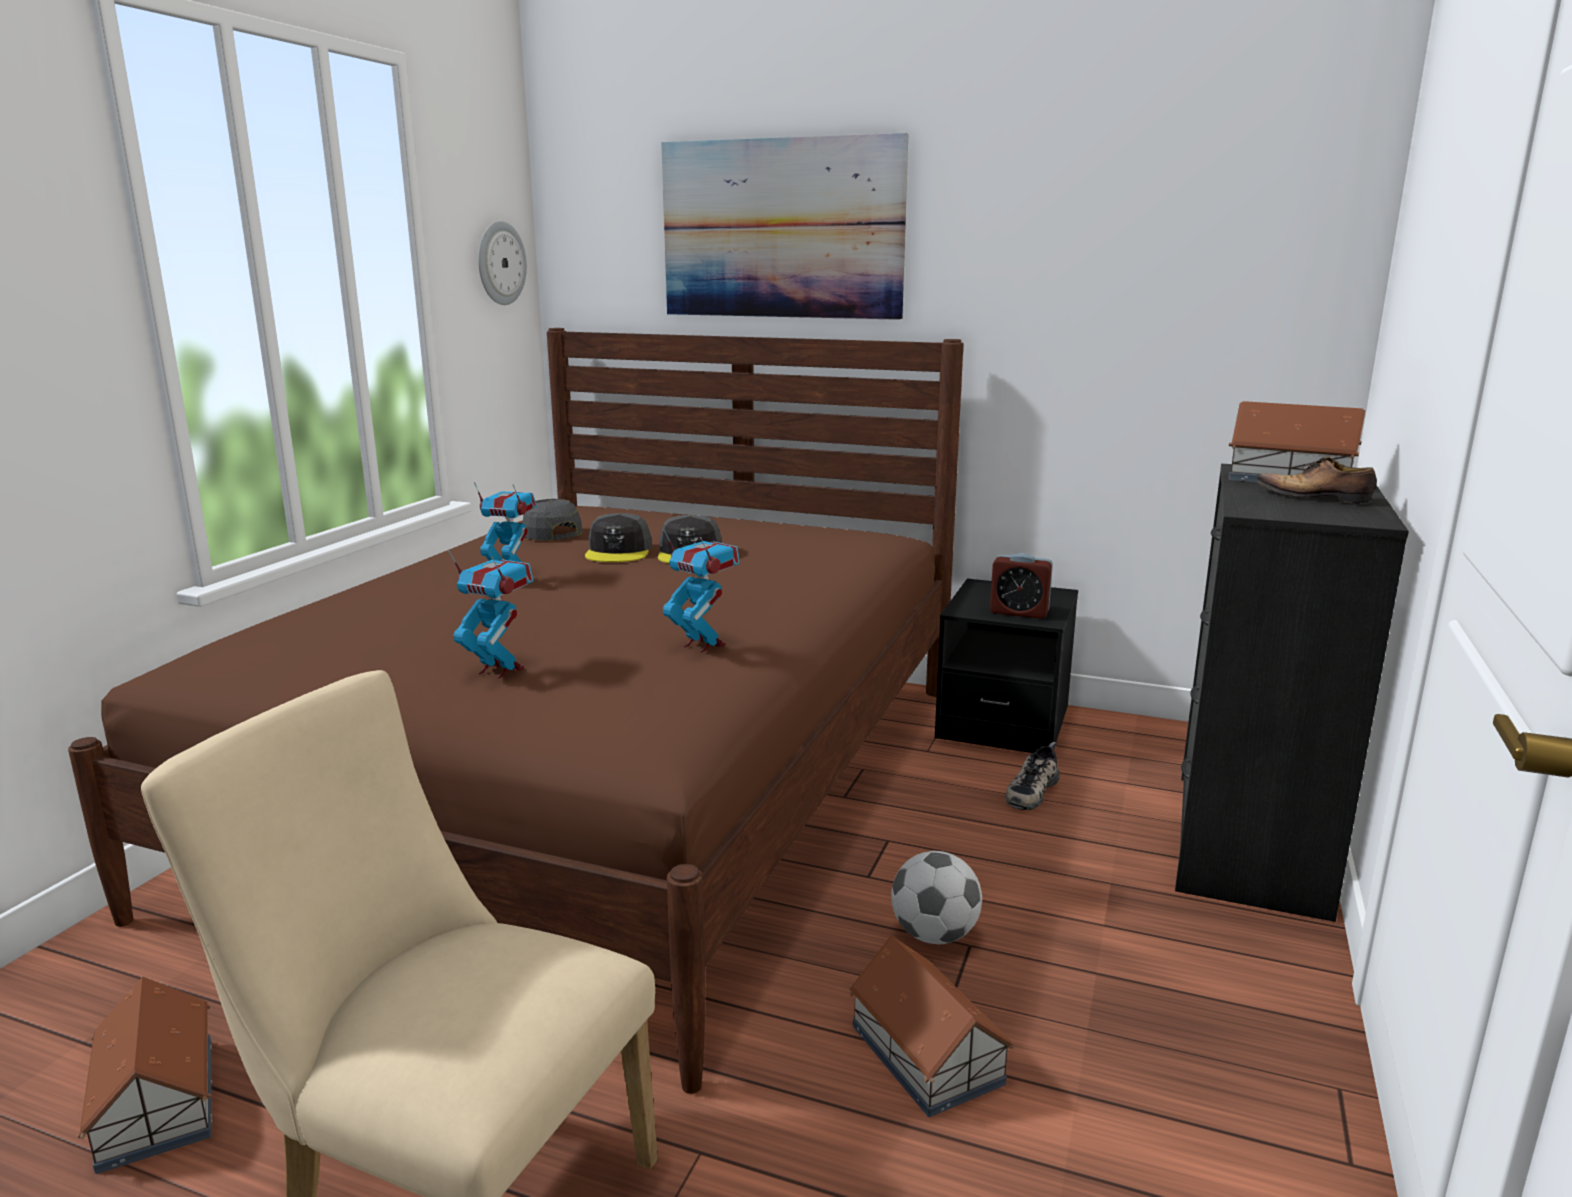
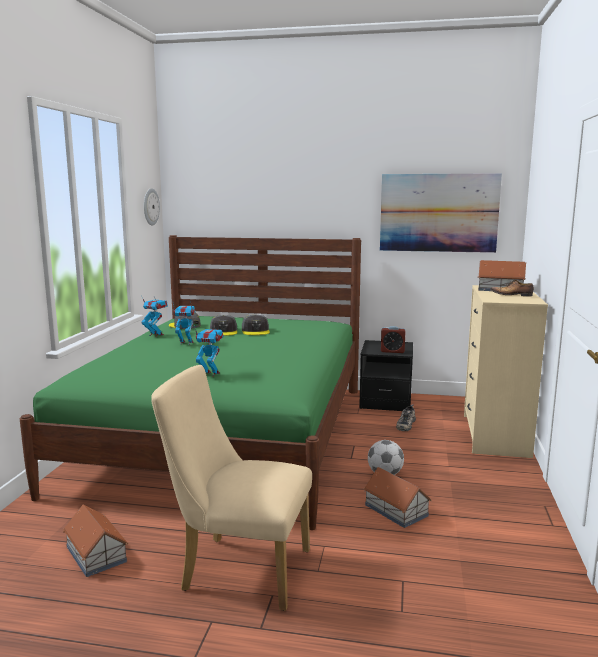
camera: 10 degrees left, 5 degrees down
brown bed [68,328,963,1094] -> green bed [20,235,361,530]
picture [661,133,908,320] -> picture moved to [380,173,502,253]
toy robot [663,529,740,652] -> toy robot moved to [141,295,168,337]
black dresser [1175,464,1409,922] -> beige dresser [464,285,548,458]

